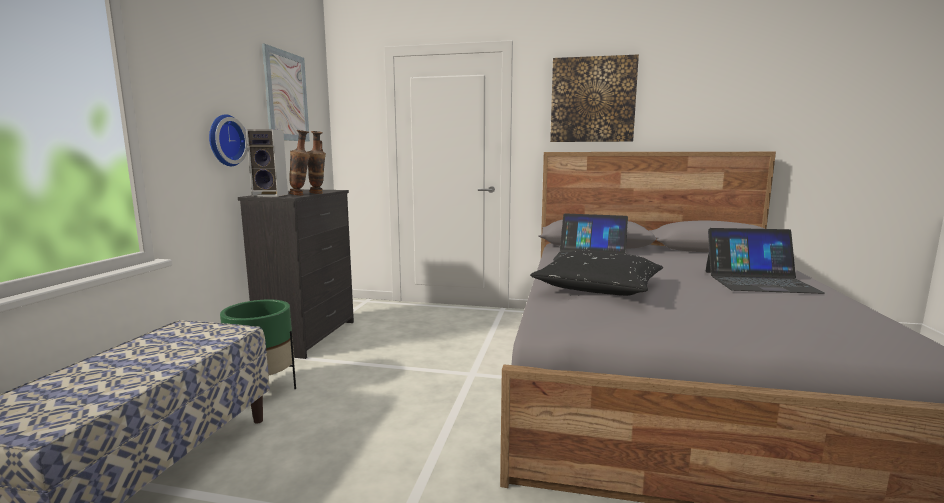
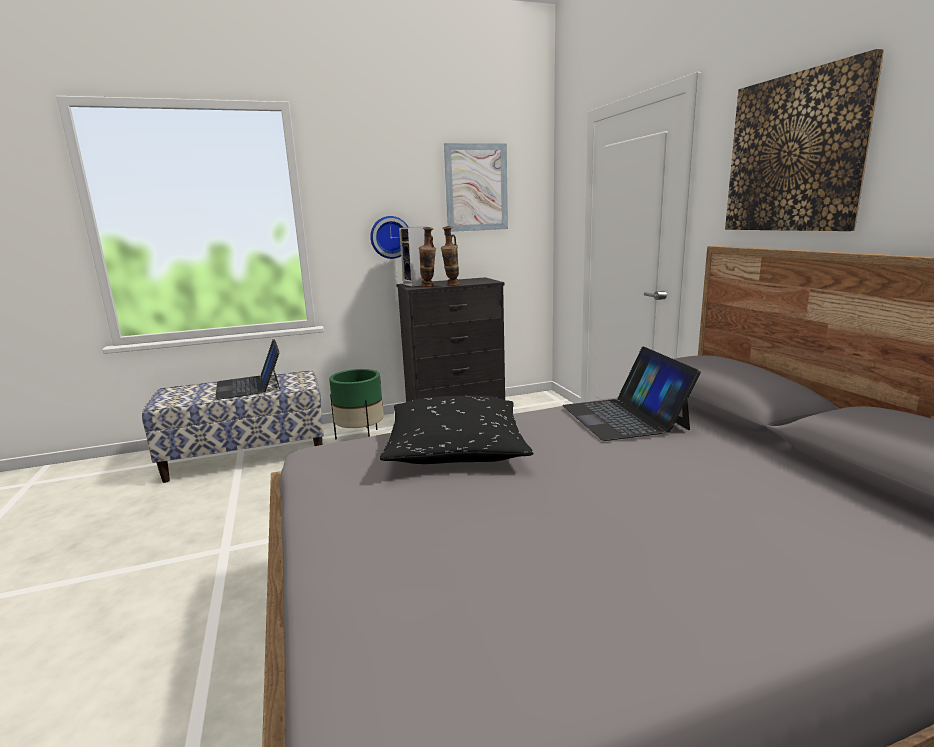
camera: 60 degrees right, 5 degrees up
laptop [706,228,825,294] -> laptop moved to [215,339,280,400]

